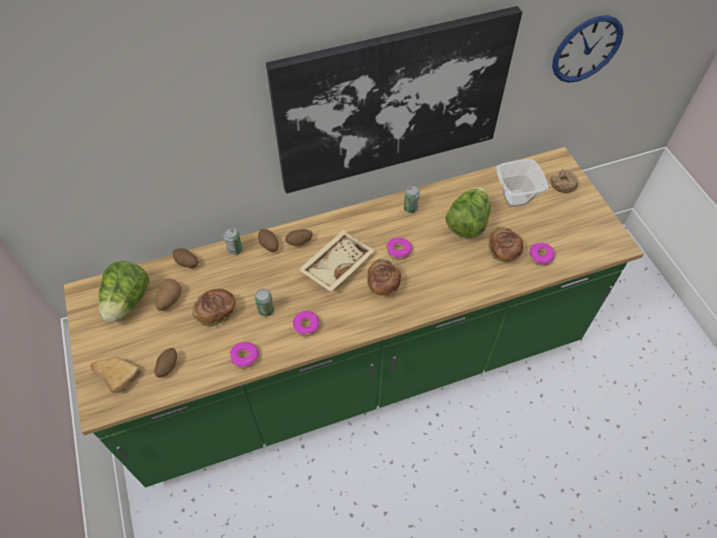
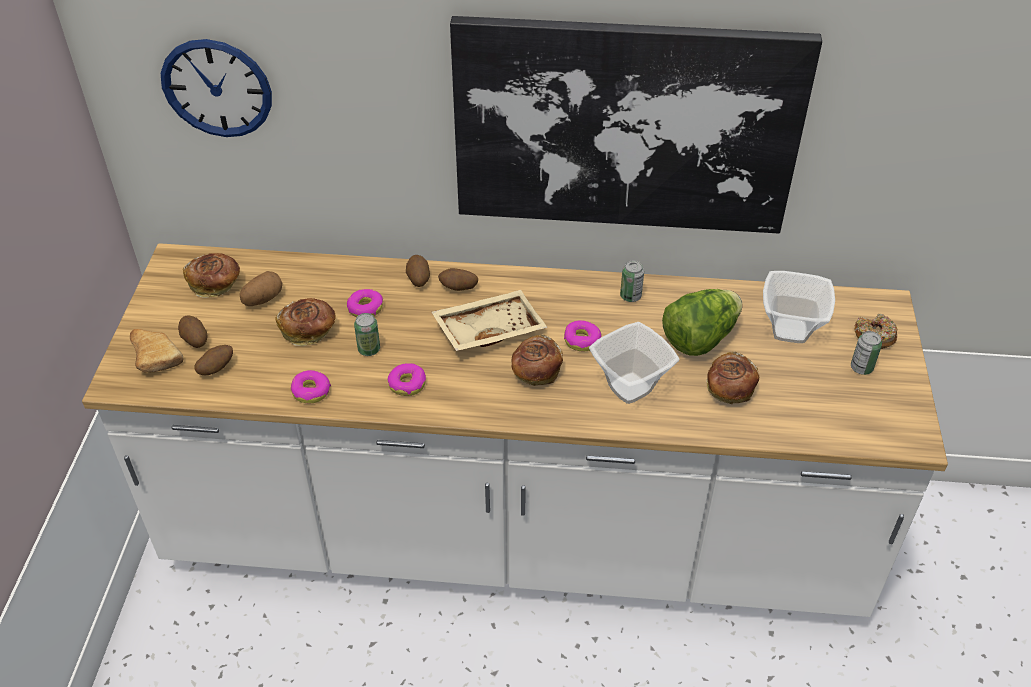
camera: 25 degrees right, 10 degrees down
green counter [64,147,644,487] -> white counter [82,243,948,617]
lettuce [98,261,149,323] -> bread [183,253,240,298]
potato [173,248,198,268] -> potato moved to [178,316,208,348]
can [223,228,243,255] -> can moved to [851,331,882,375]
donut [529,243,555,266] -> donut moved to [347,289,383,317]
wall clock [552,15,624,83] -> wall clock moved to [161,39,272,137]
none -> bowl [589,322,679,404]

